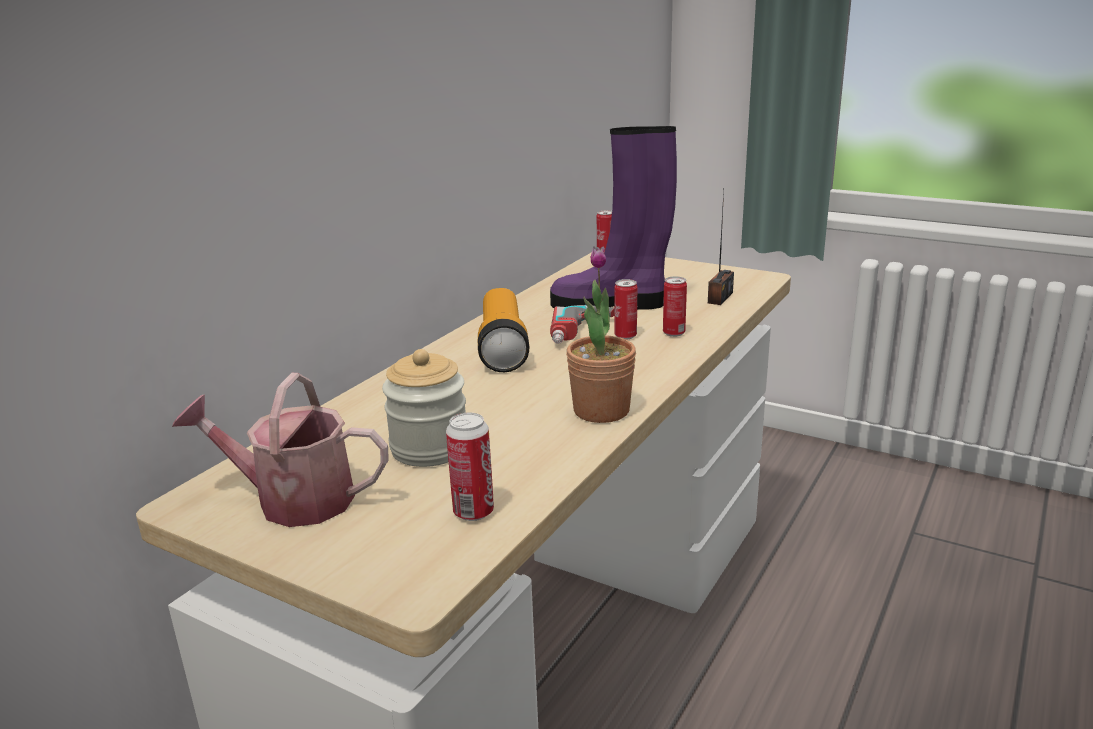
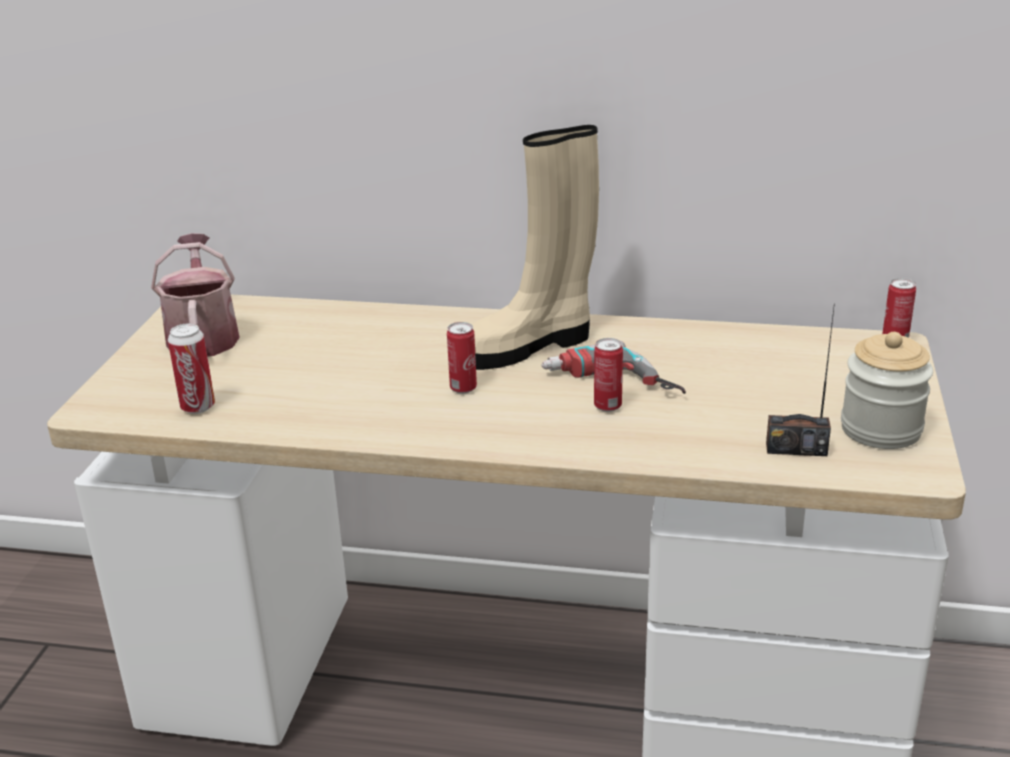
camera: 70 degrees right, 5 degrees up
jar [382,349,466,467] -> jar moved to [841,332,933,449]
flashlight [478,288,529,372] -> beige boot [471,125,599,370]
purple boot [550,126,677,310] -> none
potted plant [566,246,636,423] -> none
can [663,276,687,337] -> can moved to [447,322,477,394]

